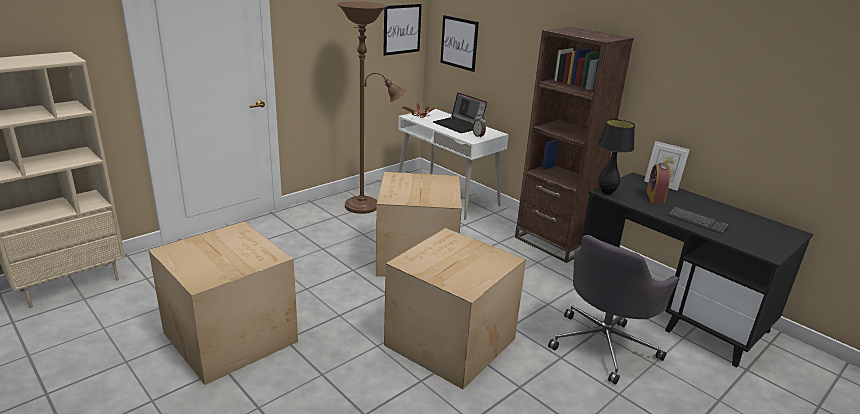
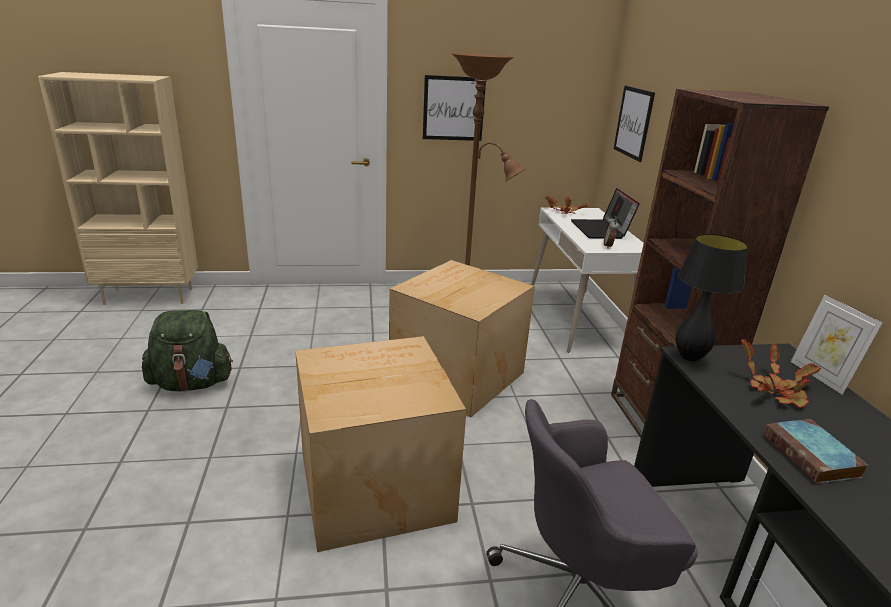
camera: 35 degrees right, 0 degrees up
cardboard box [149,221,298,385] -> green backpack [142,310,233,391]
picture [383,4,422,56] -> picture moved to [423,75,486,141]
alarm clock [647,163,671,204] -> potted plant [741,339,821,408]
keyboard [667,206,730,234] -> book [763,419,868,484]

